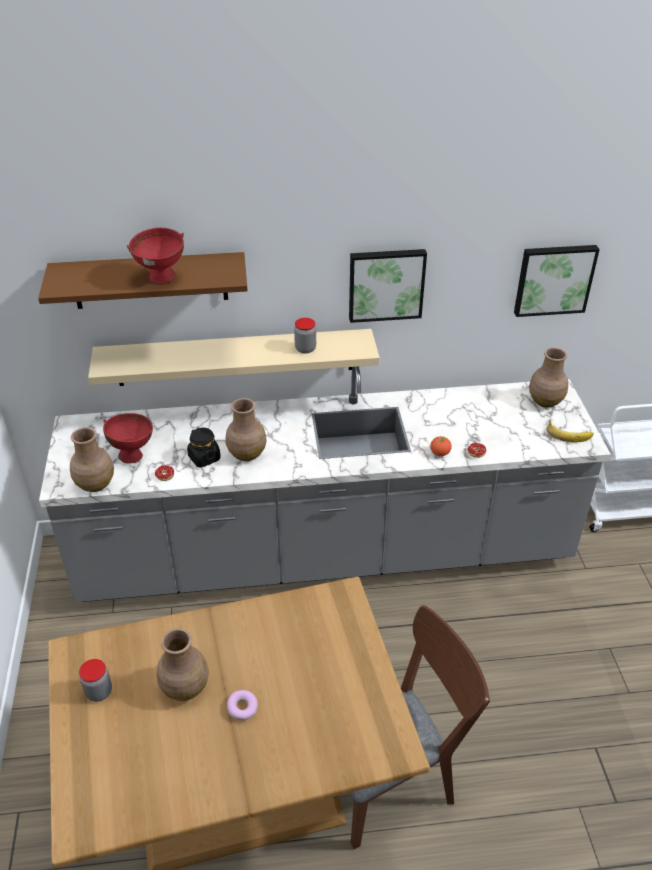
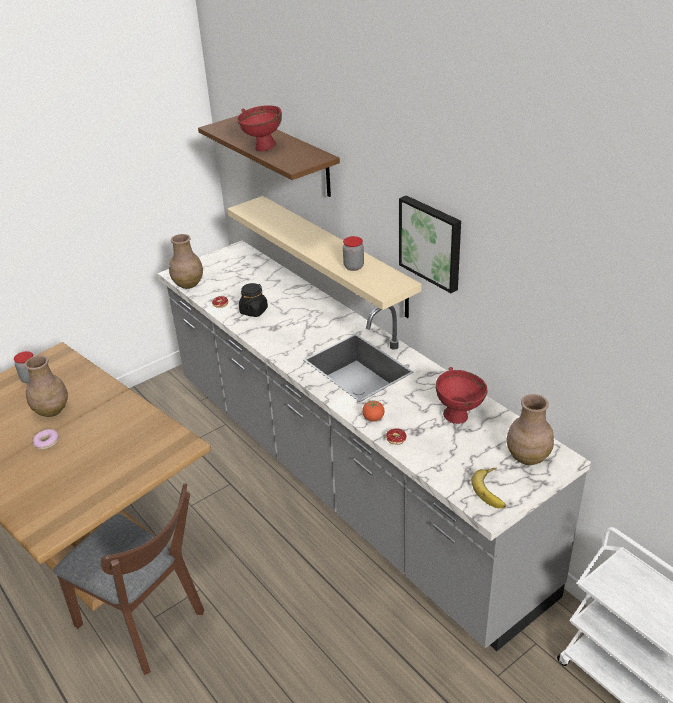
camera: 60 degrees right, 5 degrees down
red bowl [103,413,153,464] -> red bowl moved to [436,367,487,424]
brown vase [226,398,267,461] -> none
picture [514,245,600,317] -> none

